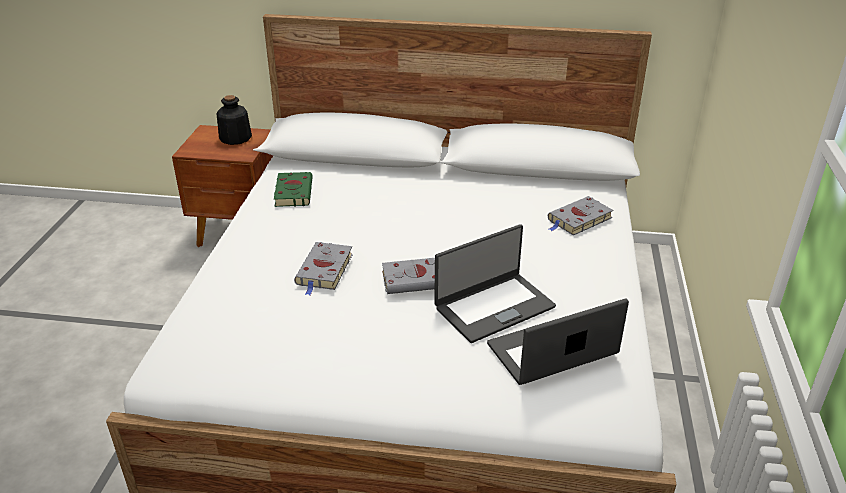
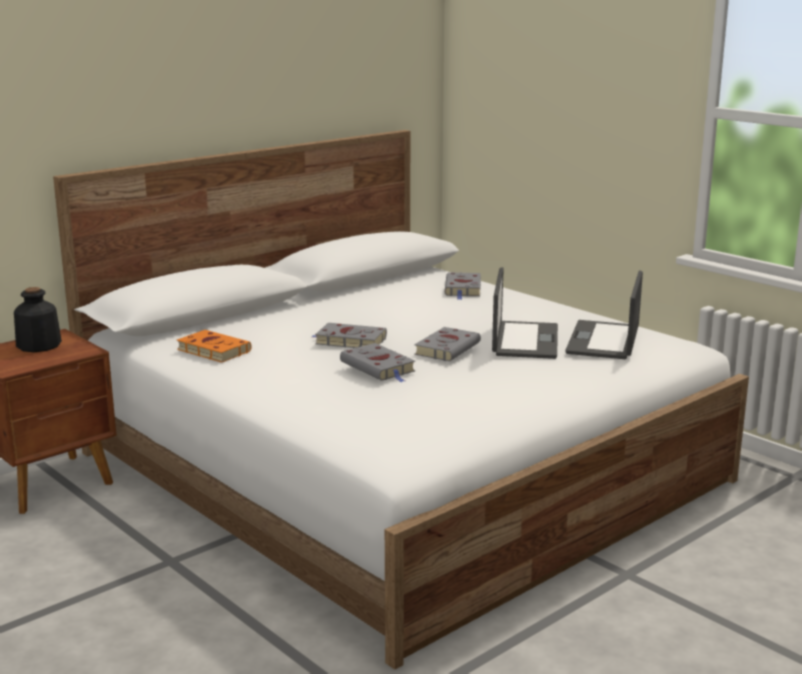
camera: 50 degrees left, 15 degrees down
green book [274,172,313,207] -> orange book [177,330,252,362]
none -> grey book [312,323,387,348]

